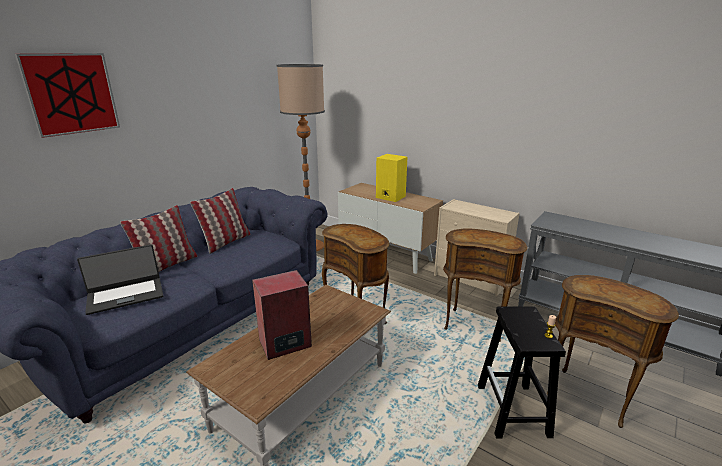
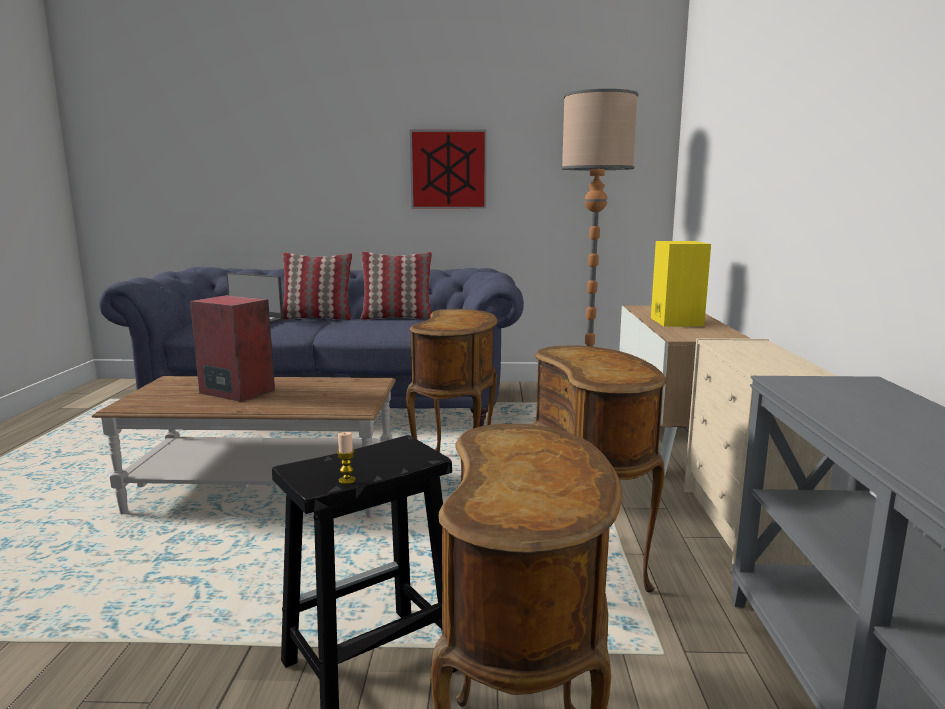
camera: 55 degrees right, 10 degrees down
picture [15,53,120,138] -> picture moved to [410,130,487,209]

